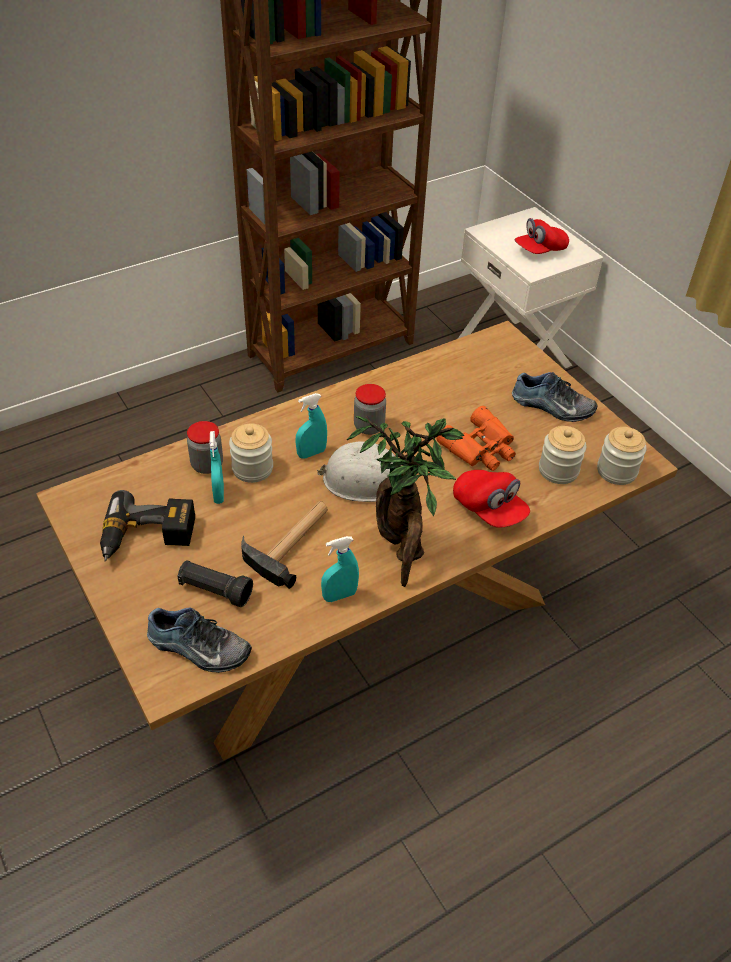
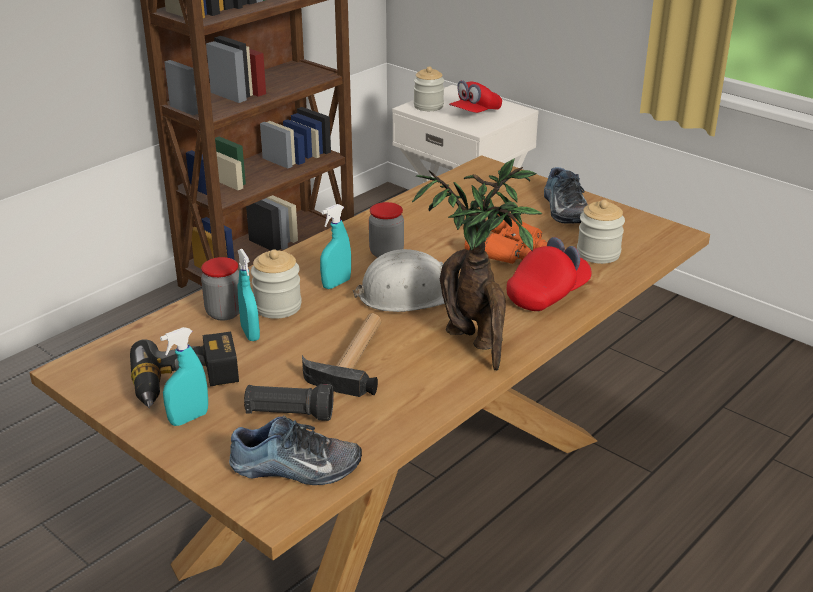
camera: 15 degrees left, 15 degrees down
turquoise spray bottle [321,536,359,602] -> turquoise spray bottle moved to [160,327,208,426]
red cap [453,470,530,528] -> red cap turned 75 degrees counterclockwise [507,237,592,311]
shoe [512,372,598,422] -> shoe turned 75 degrees clockwise [544,167,588,224]
jar [597,427,647,485] -> jar moved to [414,66,444,111]

